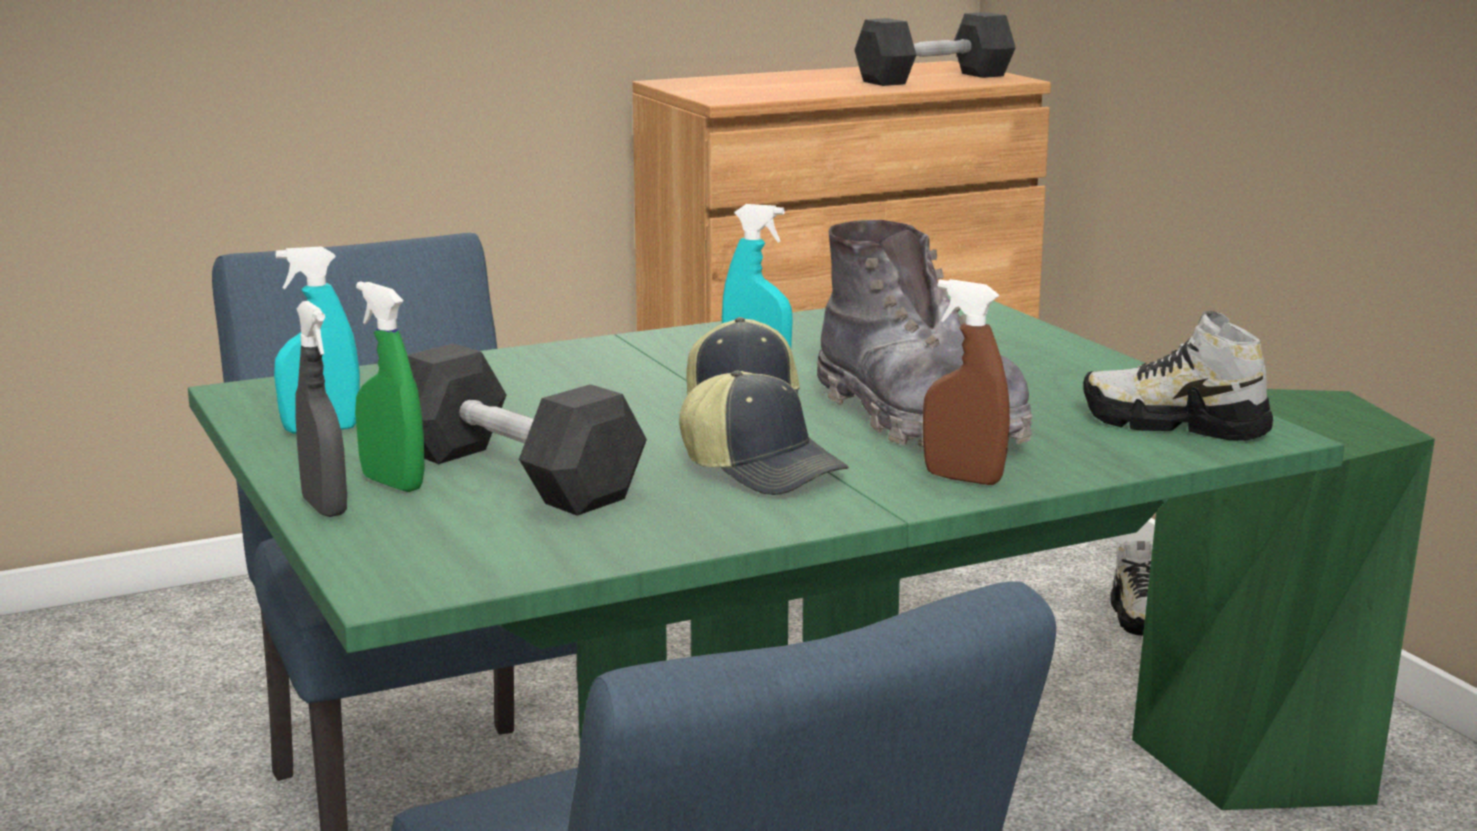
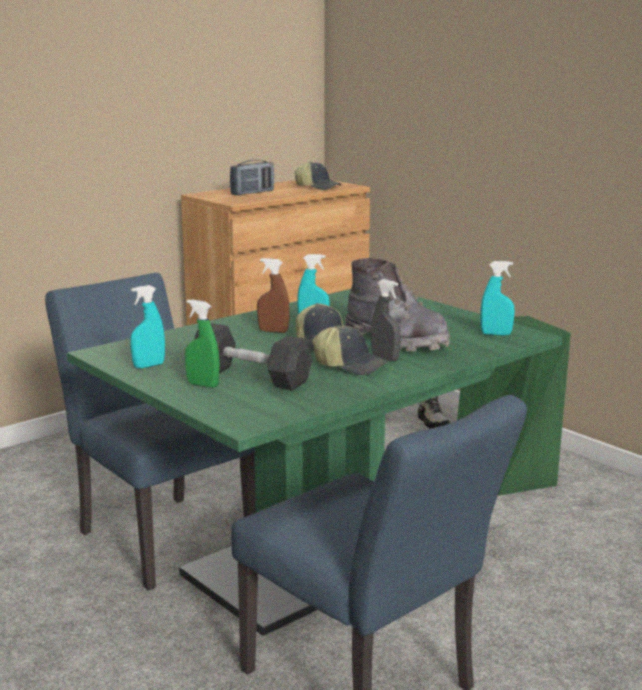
camera: 15 degrees left, 0 degrees up
grey spray bottle [295,301,347,517] -> grey spray bottle moved to [371,279,401,361]
grey dumbbell [855,12,1016,86] -> cap [294,161,342,190]
brown spray bottle [923,279,1010,485] -> brown spray bottle moved to [257,258,290,333]
shoe [1083,311,1273,441] -> turquoise spray bottle [480,261,515,336]
none -> radio [230,160,274,195]

